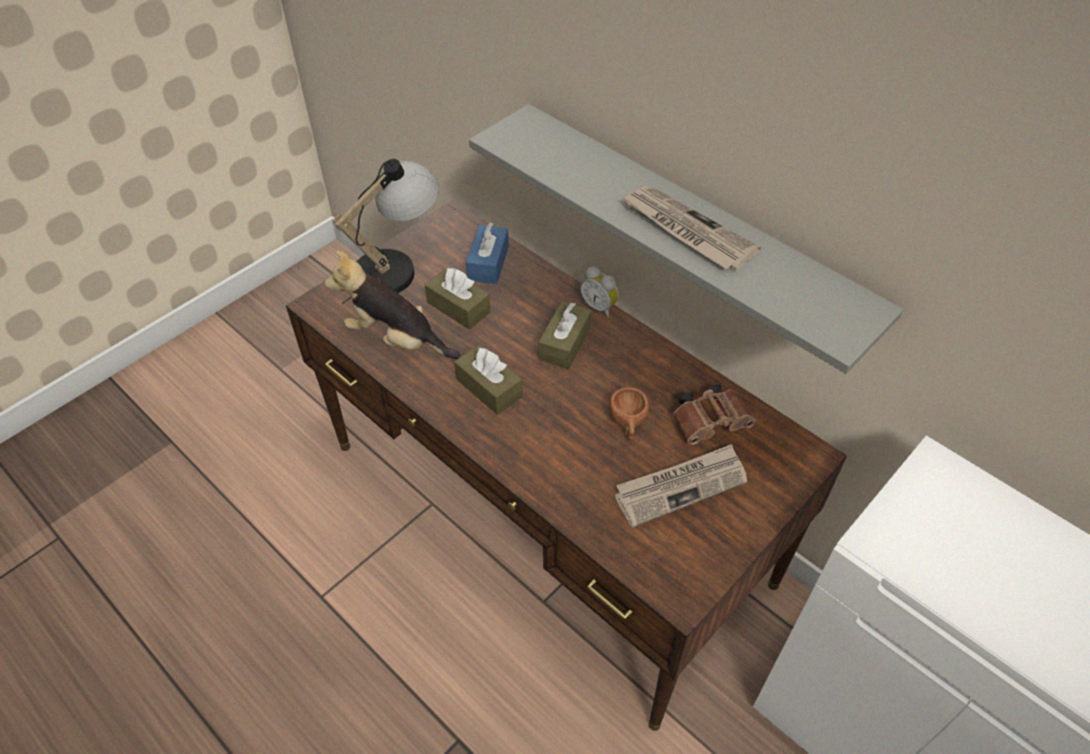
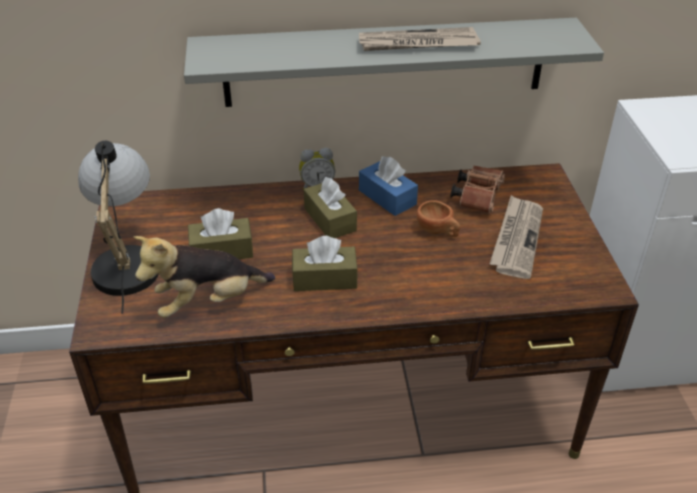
camera: 50 degrees left, 10 degrees down
blue tissue box [466,223,509,284] -> blue tissue box moved to [359,156,418,216]

